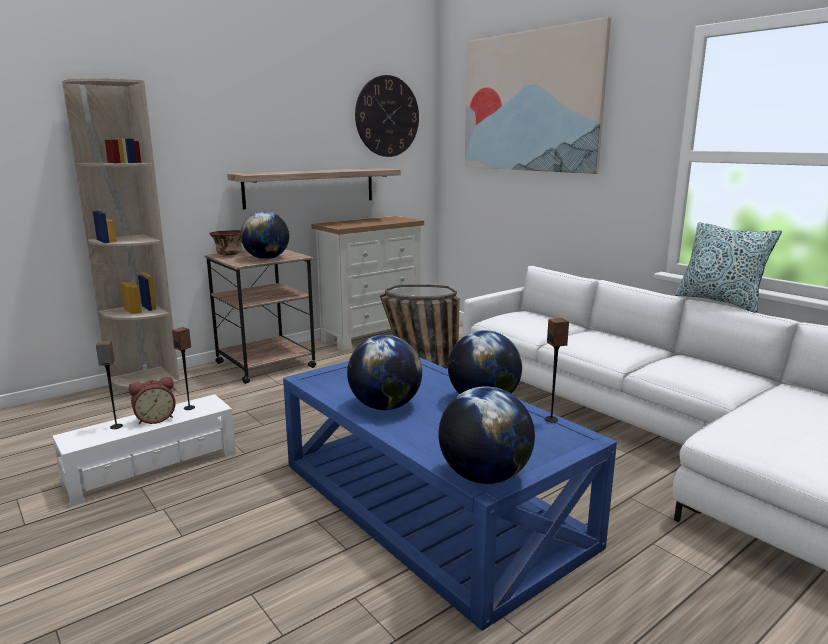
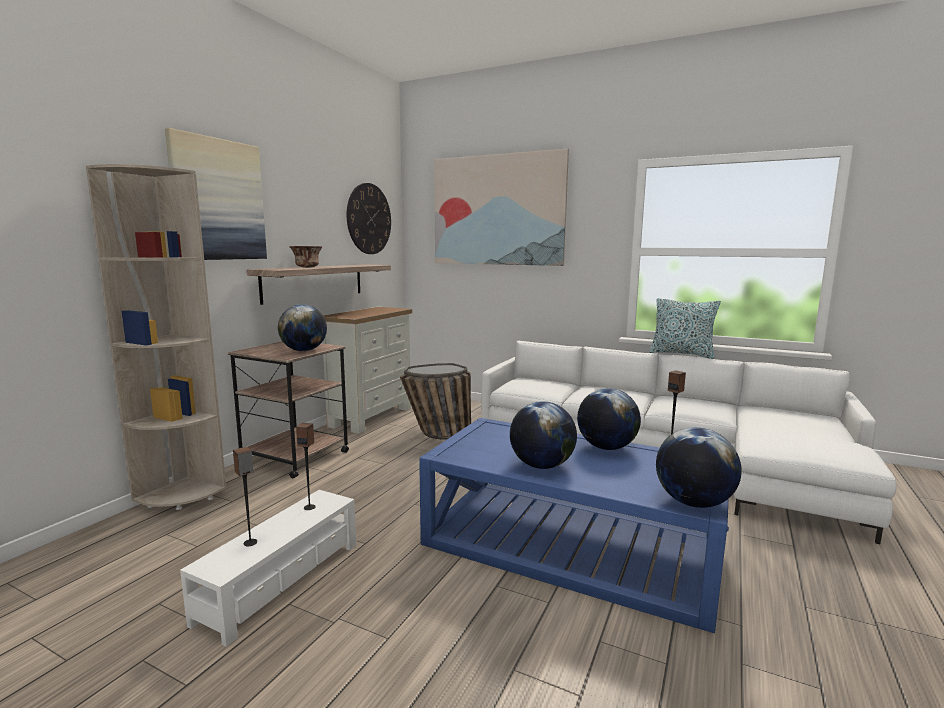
camera: 25 degrees left, 5 degrees down
alarm clock [129,377,176,425] -> none
bowl [209,230,242,255] -> bowl moved to [289,246,322,267]
none -> picture [165,128,267,260]

